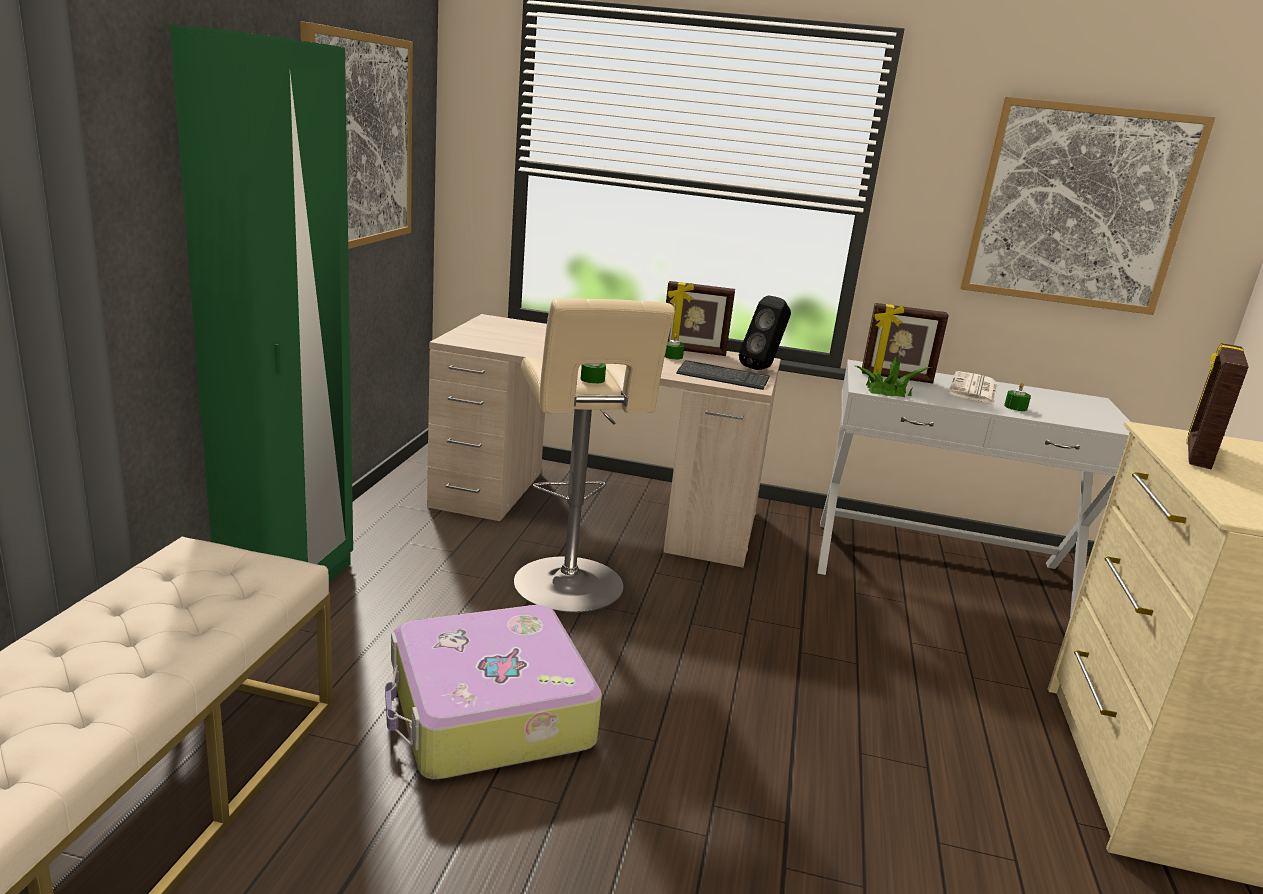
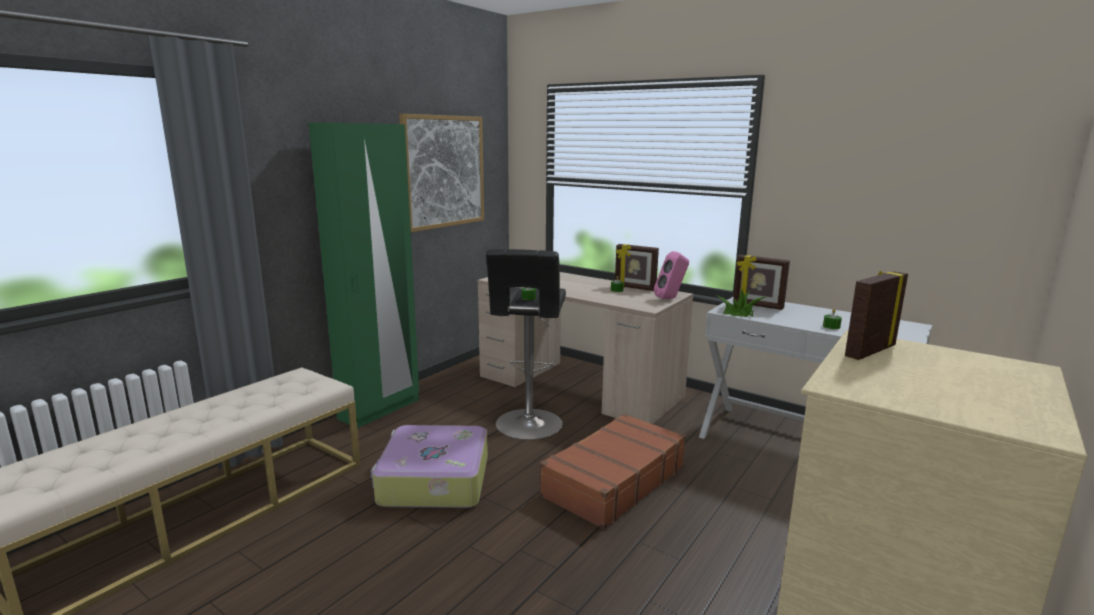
camera: 25 degrees right, 5 degrees down
beige stool [514,298,675,613] -> black stool [486,249,566,440]
keyboard [676,360,770,390] -> none
black speaker [739,295,791,370] -> pink speaker [654,251,689,299]
newspaper [948,371,998,404] -> none
picture [960,97,1215,315] -> none
none -> brown suitcase [540,413,686,529]

